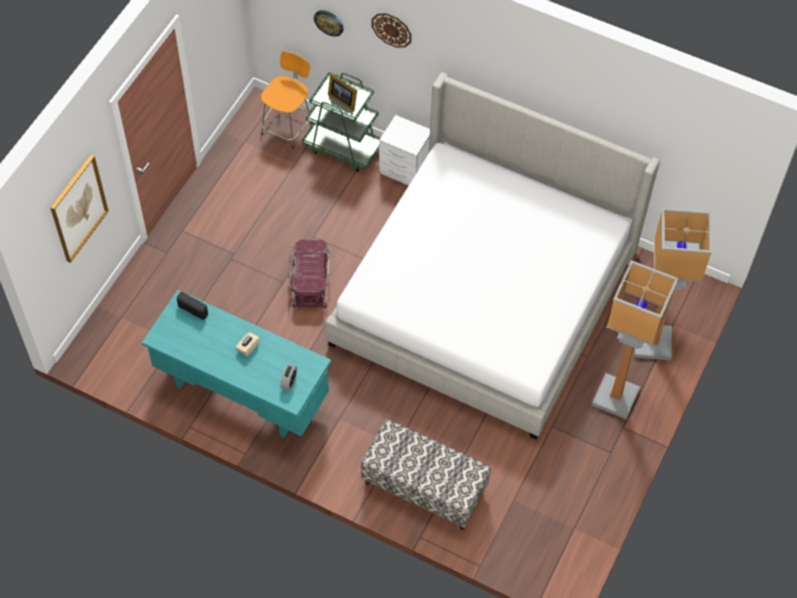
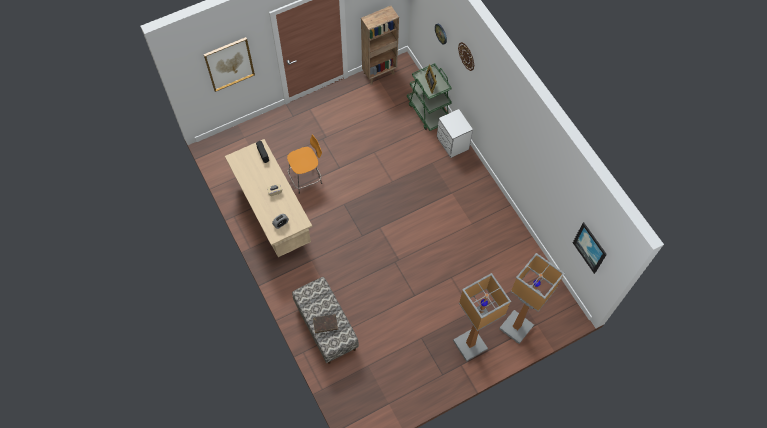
camera: 35 degrees right, 5 degrees up
turquoise desk [142,290,331,438] -> beige desk [225,139,312,257]
orange stool [261,51,312,149] -> orange stool moved to [287,135,322,194]
red storage box [289,240,330,310] -> none
bed [326,72,660,439] -> none
none -> brown book [313,314,338,333]
none -> brown bookcase [361,6,399,85]
none -> picture [573,222,607,274]

